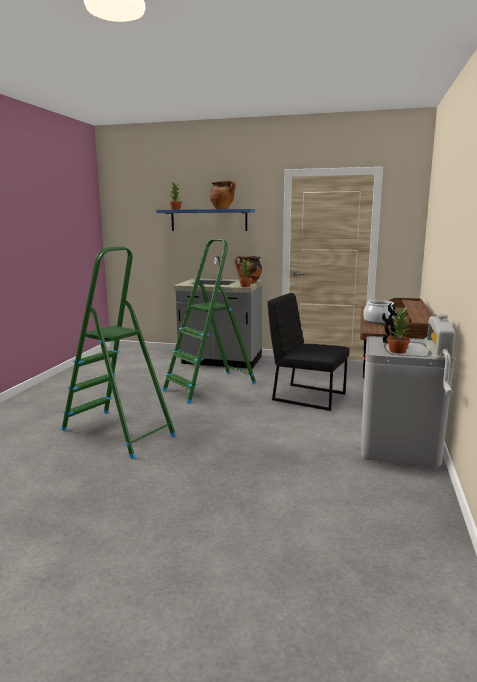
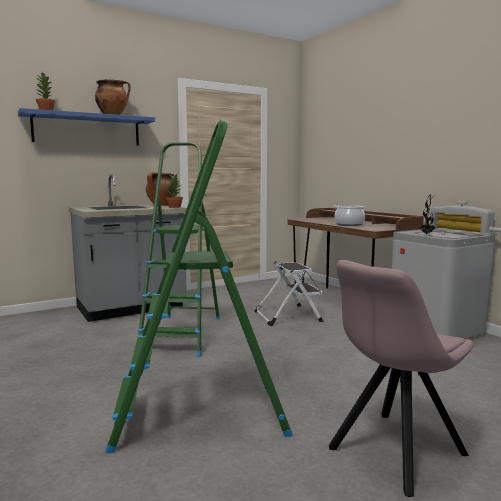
camera: 45 degrees left, 5 degrees down
black chair [267,293,350,411] -> step ladder [254,261,324,326]
potted plant [387,308,410,353] -> none
none -> pink chair [329,260,474,497]

